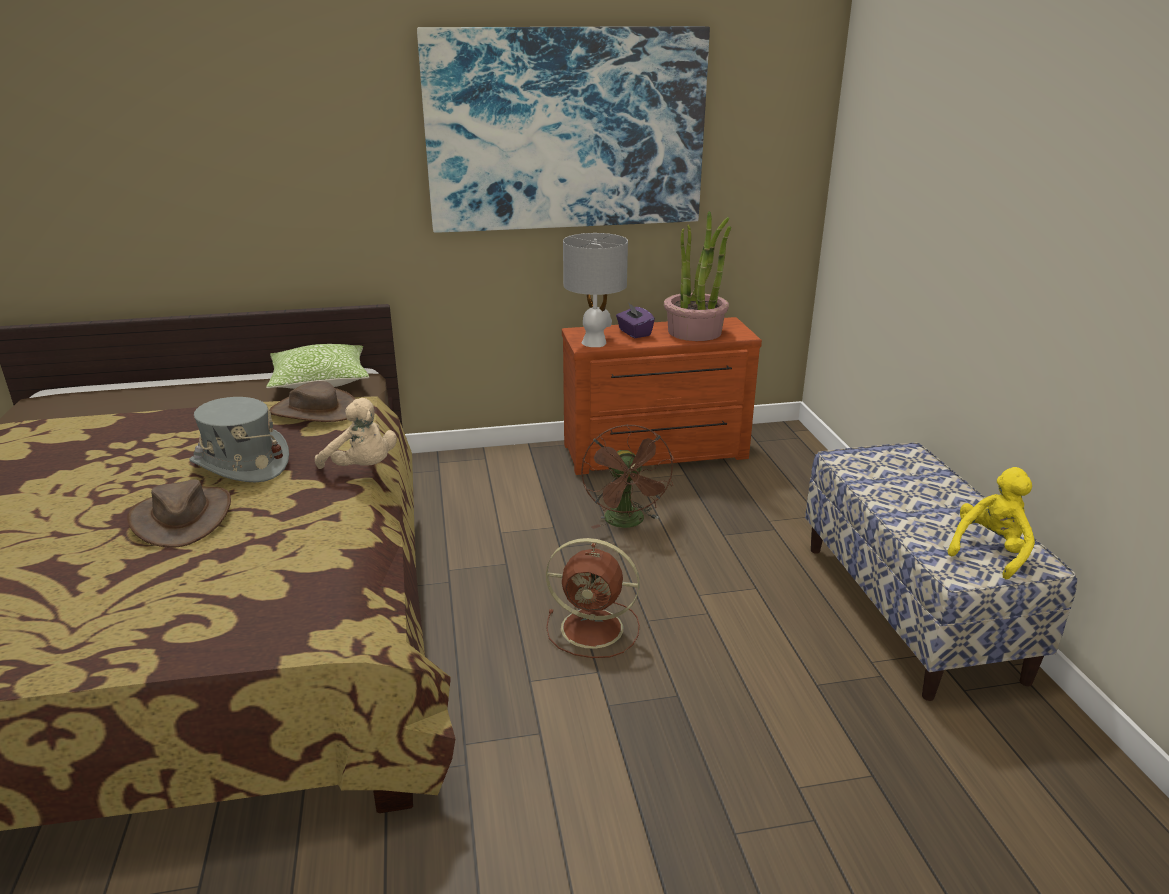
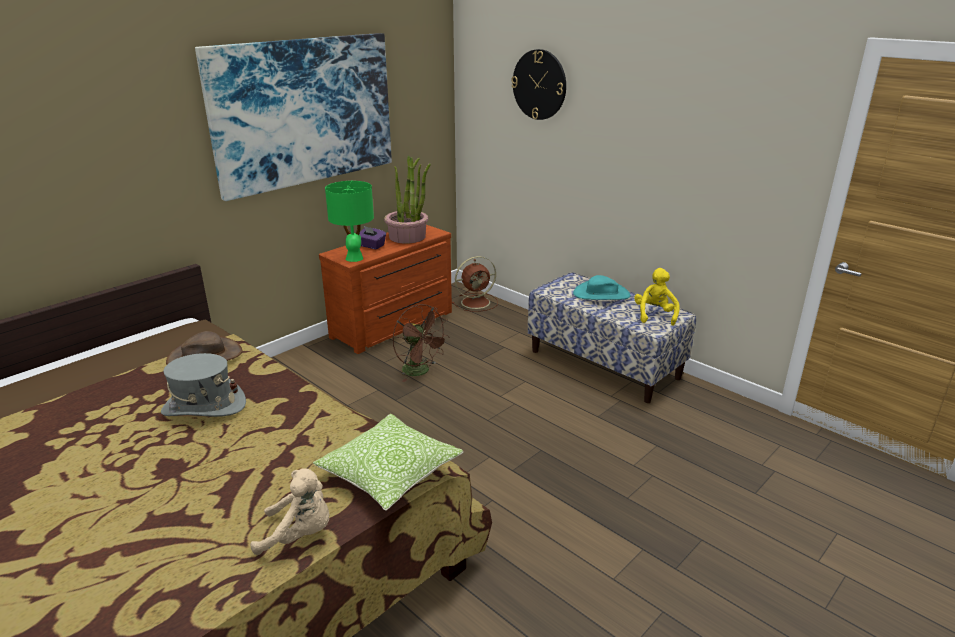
camera: 35 degrees left, 0 degrees up
brown hat [127,479,231,548] -> none
pillow [266,344,369,389] -> pillow moved to [313,414,463,511]
beige plush toy [315,398,397,469] -> beige plush toy moved to [250,468,329,555]
brown fan [546,538,640,658] -> brown fan moved to [452,256,498,312]
grey table lamp [563,233,628,347] -> green table lamp [325,181,374,262]
none -> wall clock [512,49,566,120]
none -> turquoise hat [573,275,631,300]

